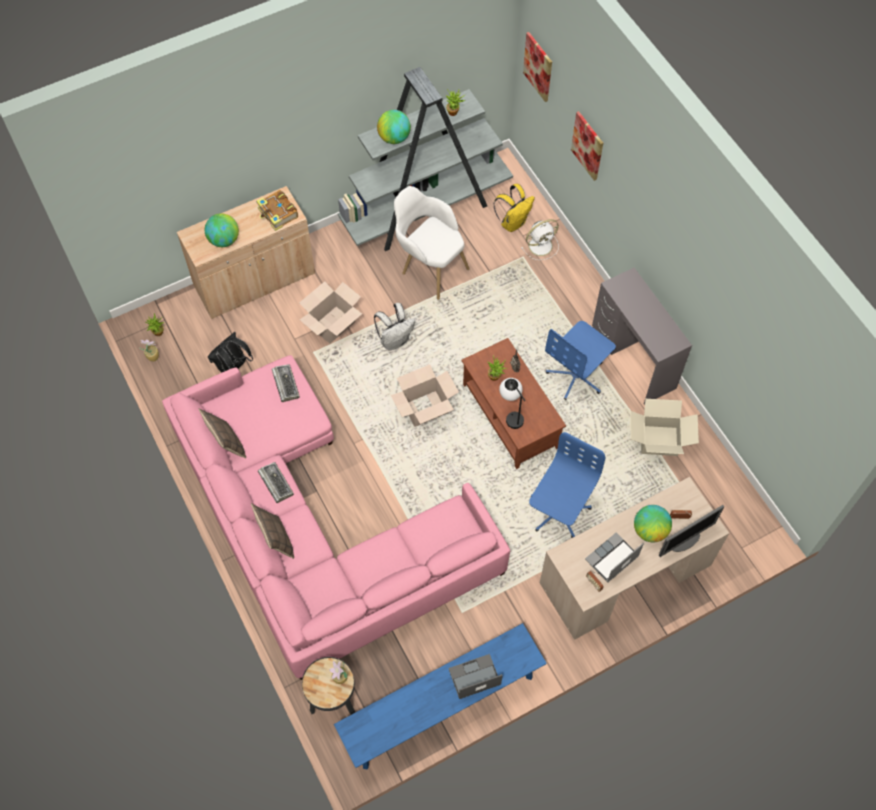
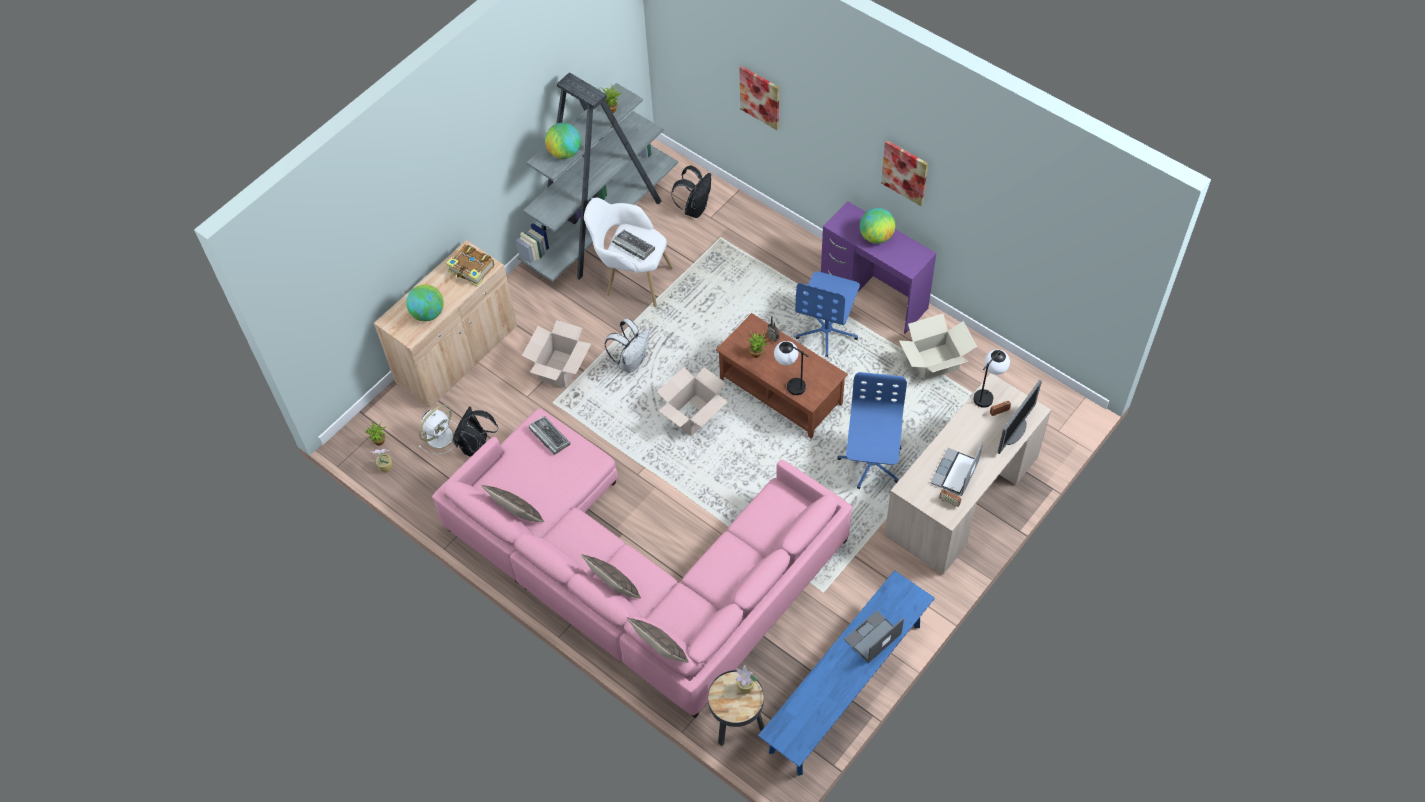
camera: 20 degrees left, 5 degrees down
keyboard [258,462,294,503] -> keyboard moved to [612,230,655,260]
yellow backpack [494,184,535,232] -> black backpack [671,166,711,218]
white fan [521,219,559,260] -> white fan moved to [419,405,458,455]
picture [523,32,552,102] -> picture moved to [881,140,928,206]
grey desk [592,268,692,405] -> purple desk [821,201,936,334]
globe [634,505,672,543] -> globe moved to [860,208,895,244]
none -> pillow [627,617,689,663]
none -> table lamp [973,349,1010,408]

